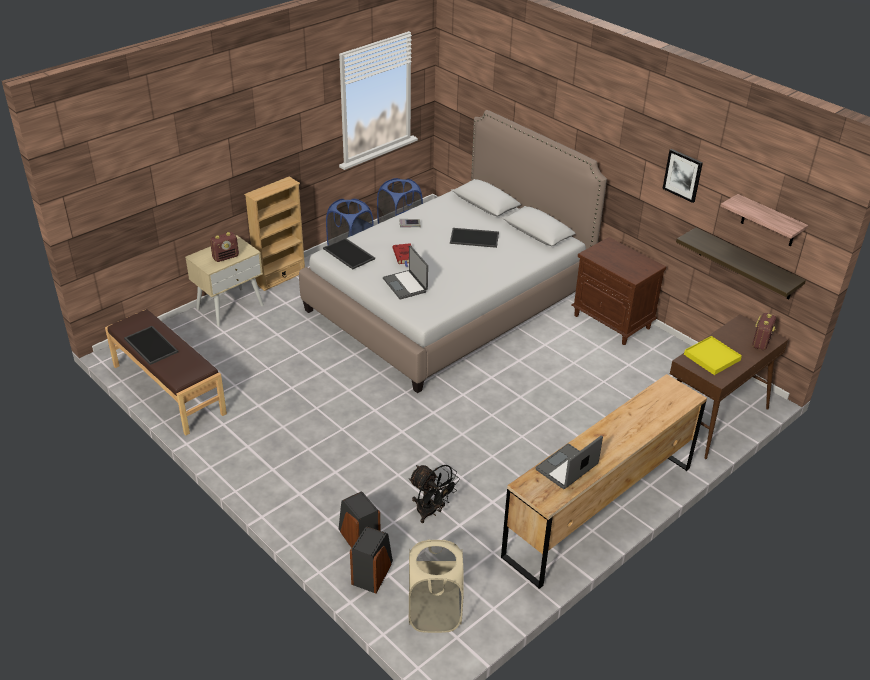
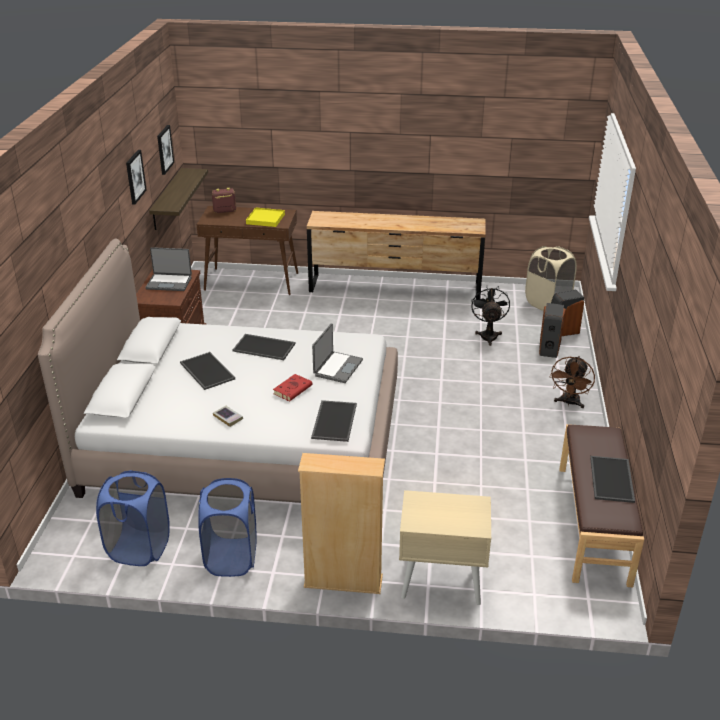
camera: 130 degrees left, 5 degrees down
radio [210,232,239,262] -> none
laptop [536,435,603,489] -> laptop moved to [145,247,192,291]
shelf [721,194,808,246] -> picture [157,125,174,175]
none -> tray [233,334,295,360]
none -> brown fan [550,356,595,408]

